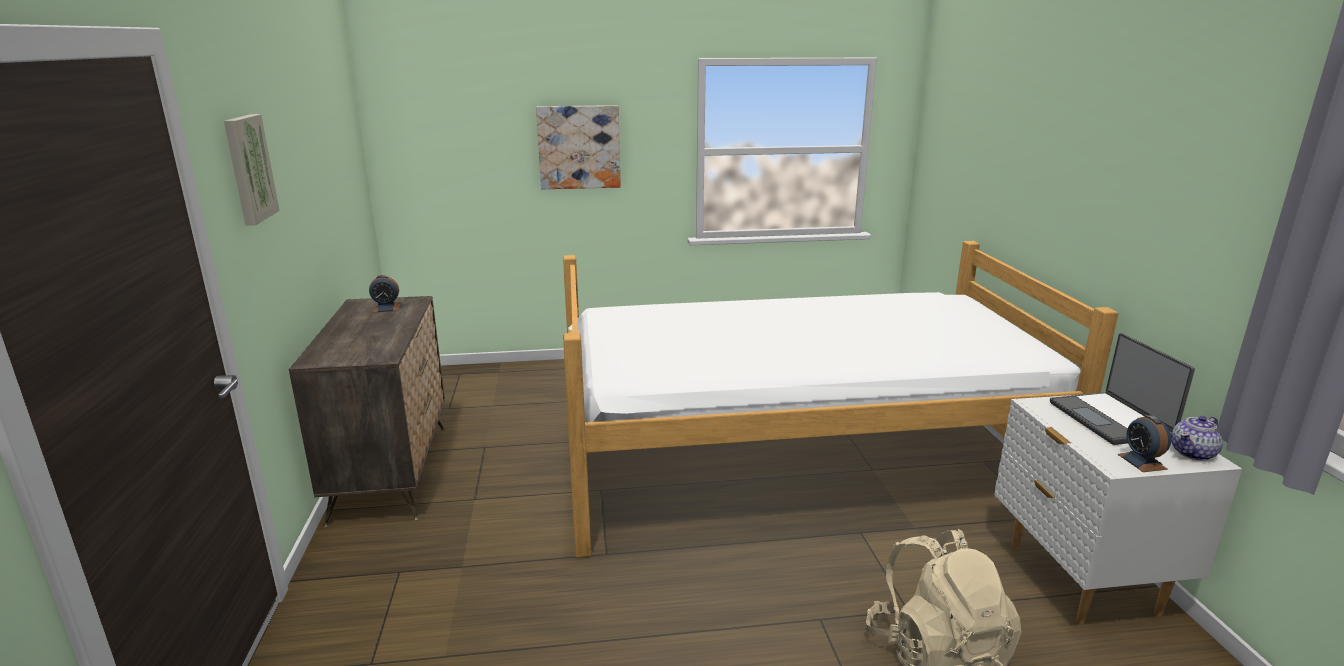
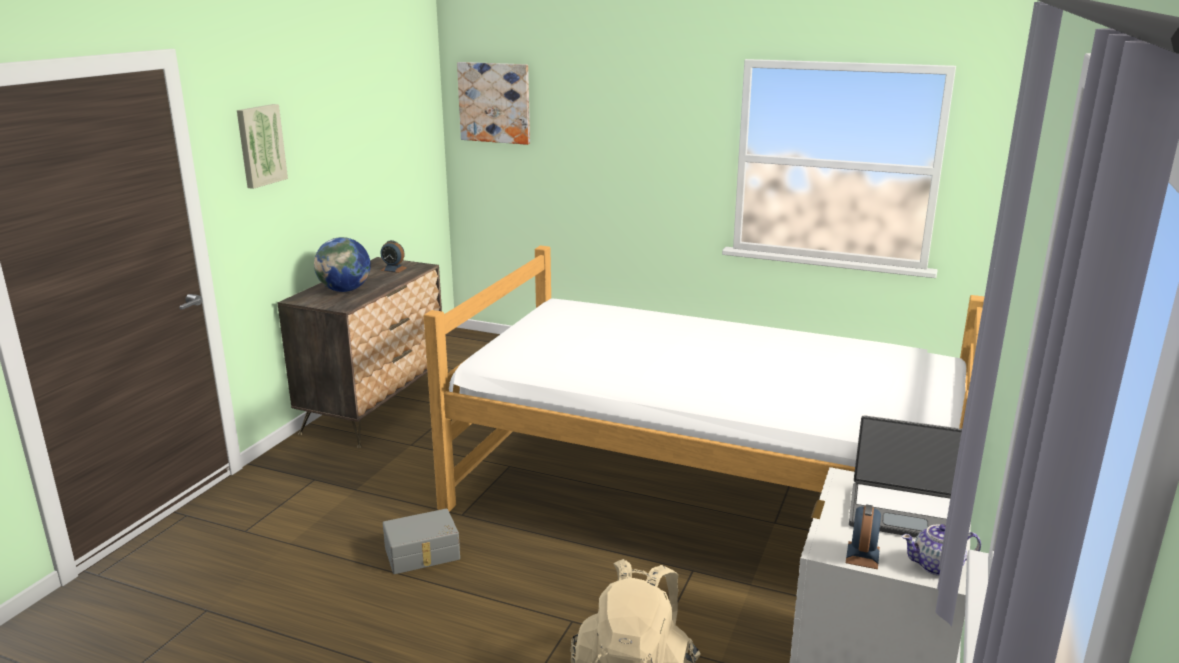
camera: 30 degrees right, 0 degrees up
picture [536,105,621,189] -> picture moved to [457,62,530,145]
laptop [1050,333,1195,445] -> laptop turned 90 degrees counterclockwise [849,415,962,538]
none -> globe [314,237,371,292]
none -> grey storage box [383,509,460,574]

